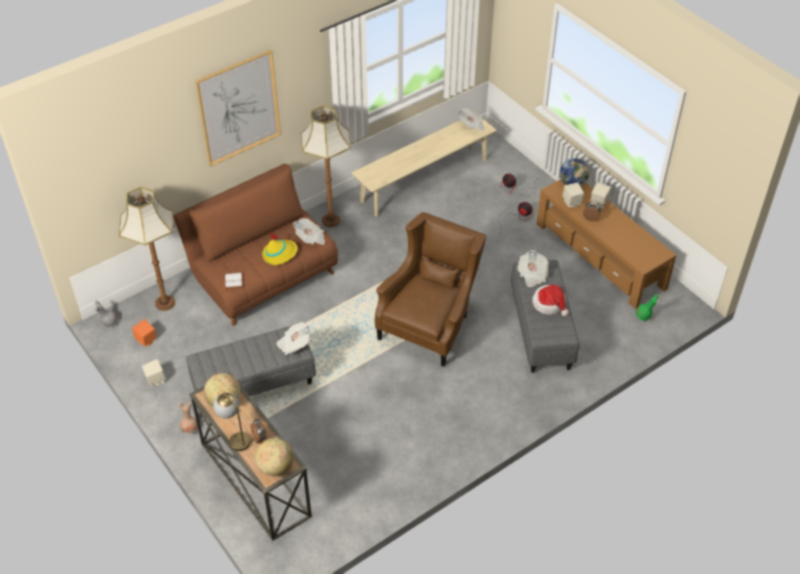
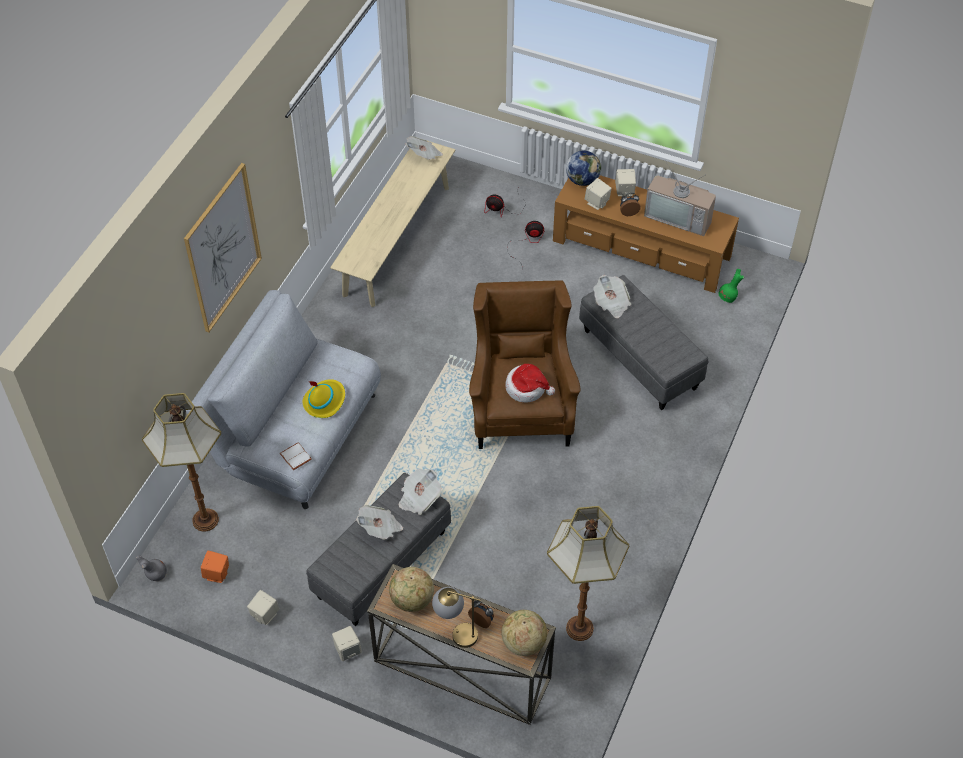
camera: 30 degrees left, 5 degrees up
brown sofa [174,164,338,326] -> grey sofa [186,290,381,509]
brown vase [178,402,198,434] -> beige speaker [332,626,362,661]
newspaper [293,218,325,245] -> newspaper moved to [356,505,403,540]
floor lamp [301,105,351,227] -> floor lamp moved to [547,506,629,641]
hat [532,285,569,316] -> hat moved to [505,364,555,403]
none -> television [644,162,716,236]

